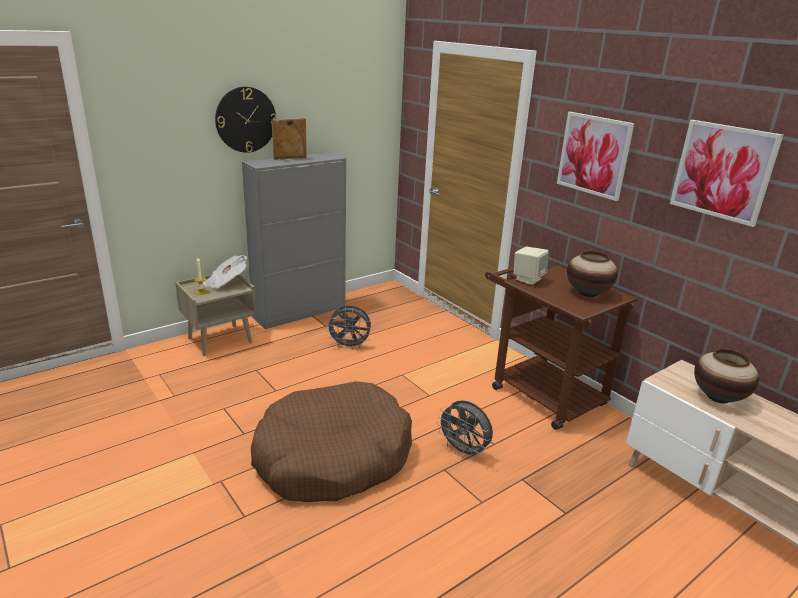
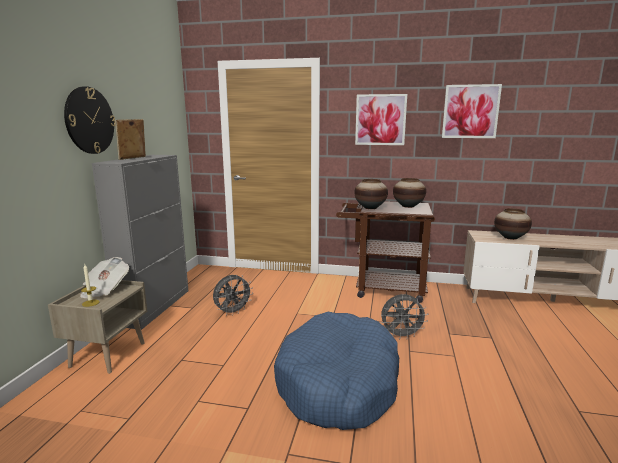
camera: 40 degrees left, 10 degrees down
brown dog bed [251,381,412,502] -> blue dog bed [274,312,399,430]
beige speaker [514,247,549,285] -> vase [354,179,388,209]

